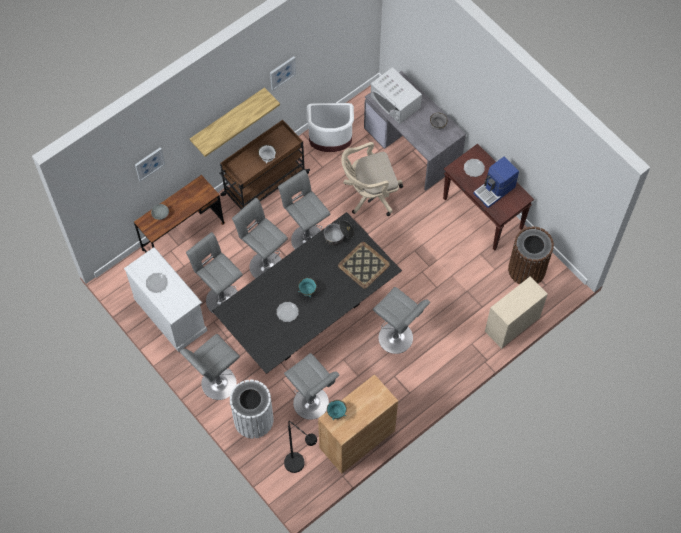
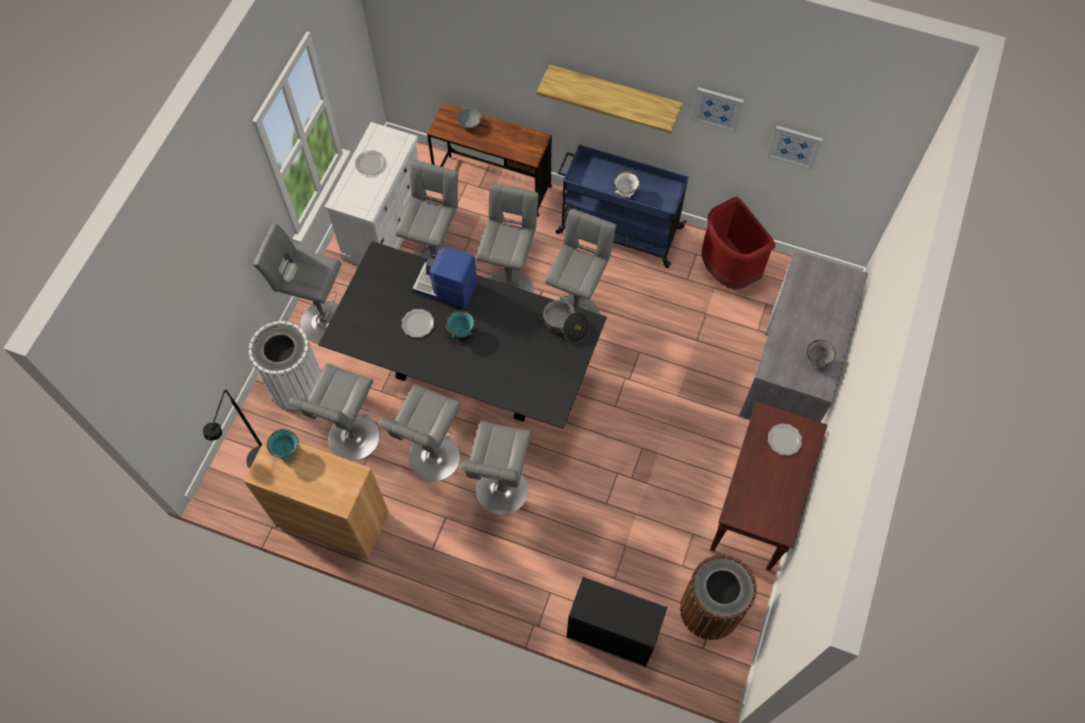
camera: 60 degrees right, 0 degrees up
picture [135,147,165,182] -> picture moved to [767,126,823,169]
brown cart [219,120,310,210] -> blue cart [555,144,689,268]
white trash can [307,103,354,152] -> red trash can [701,197,775,290]
tray [338,242,390,289] -> none
beige office chair [341,142,403,216] -> none
white microwave [371,67,422,124] -> none
coffee machine [473,157,519,208] -> coffee machine moved to [412,246,477,308]
beige dresser [485,276,548,349] -> black dresser [567,576,667,667]
none -> grey stool [378,384,461,482]

